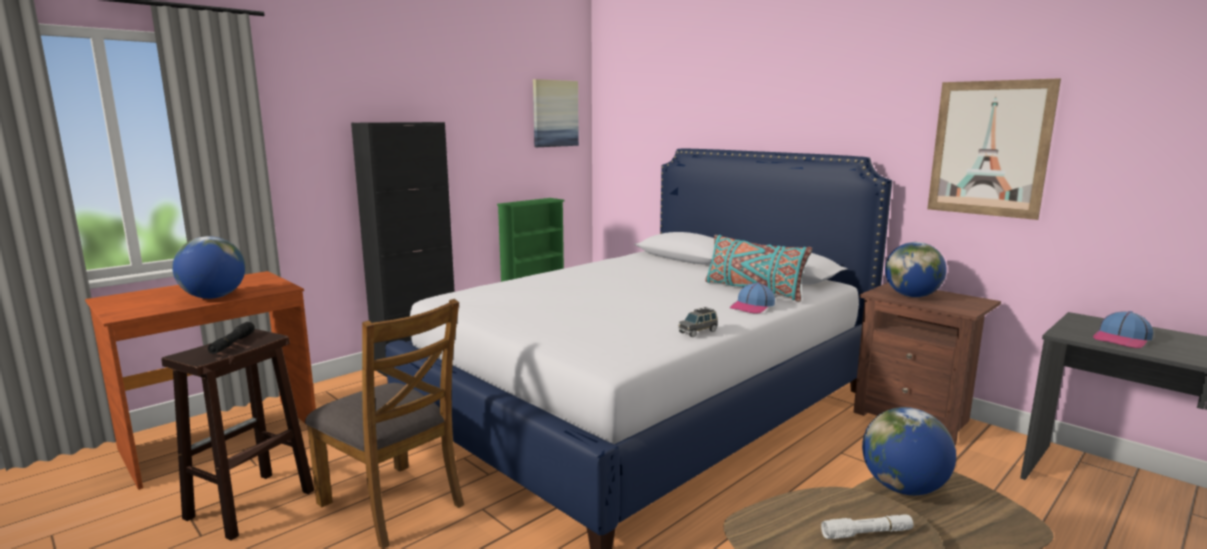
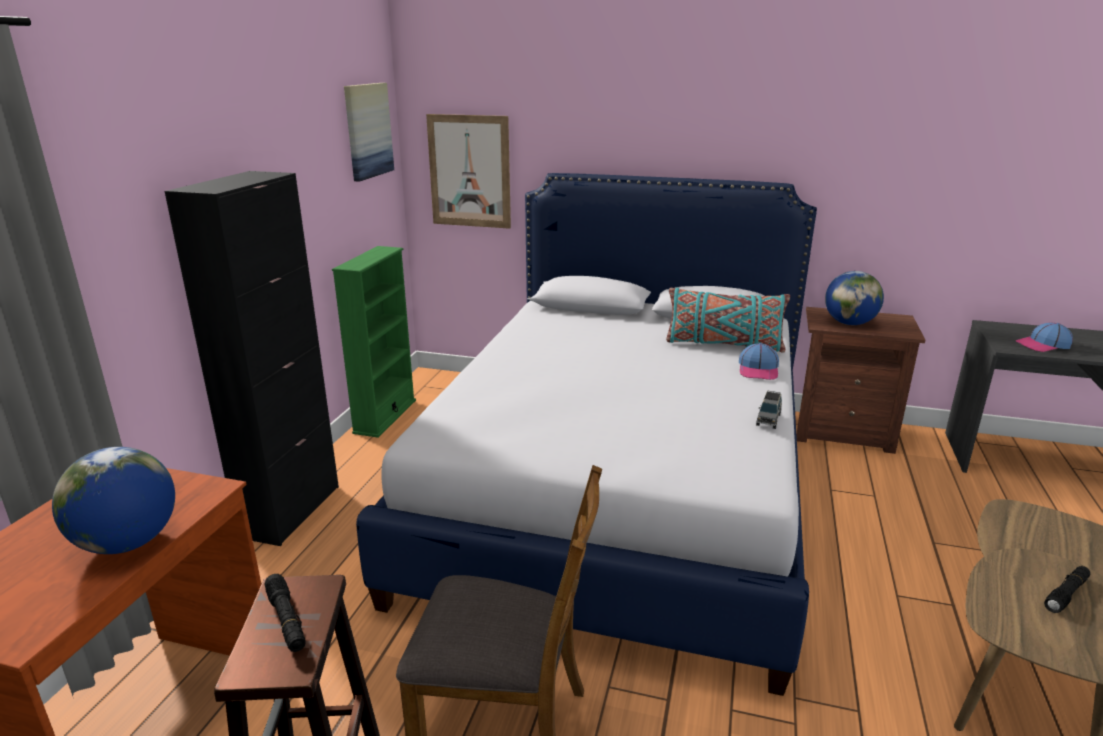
camera: 30 degrees left, 10 degrees up
white flashlight [821,514,914,539] -> black flashlight [1044,566,1090,613]
globe [862,407,956,495] -> none
picture [927,78,1061,220] -> picture moved to [426,114,511,229]
cap [1093,311,1153,348] -> cap turned 60 degrees clockwise [1016,322,1073,352]

